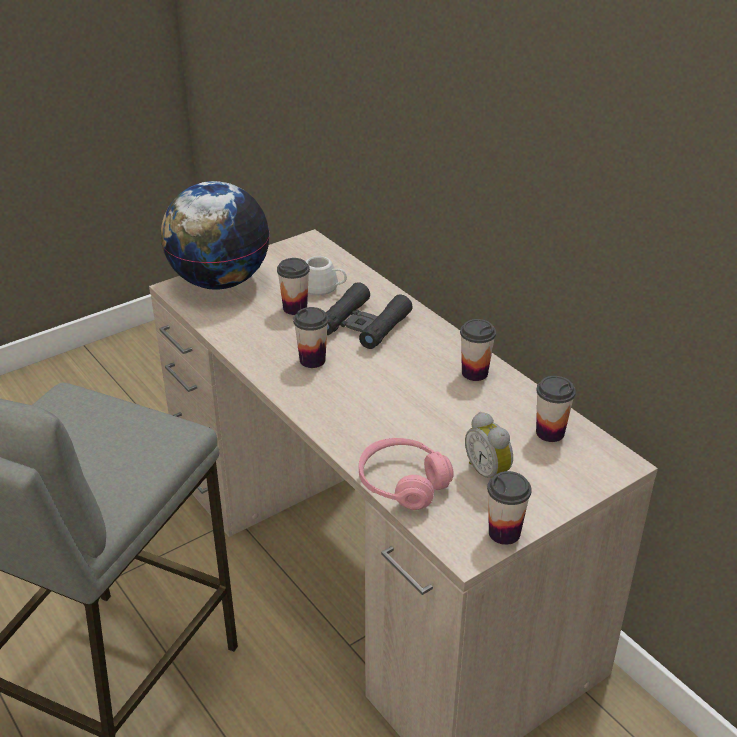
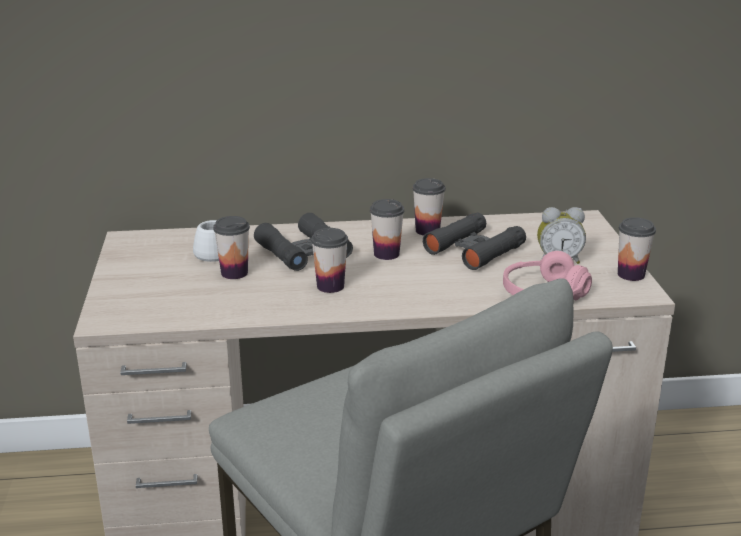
camera: 60 degrees left, 10 degrees down
globe [161,181,270,290] -> none
cup [536,376,576,442] -> cup moved to [370,199,404,260]
none -> black binoculars [423,213,526,270]

